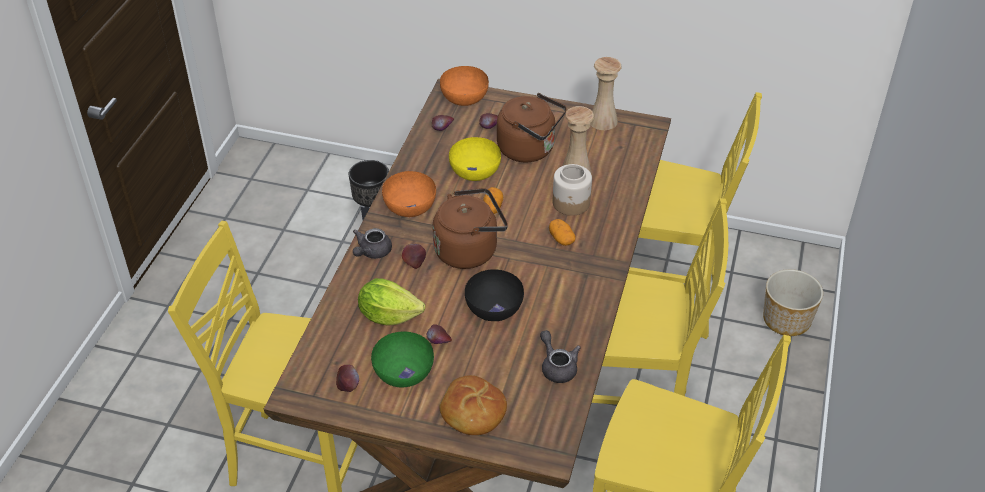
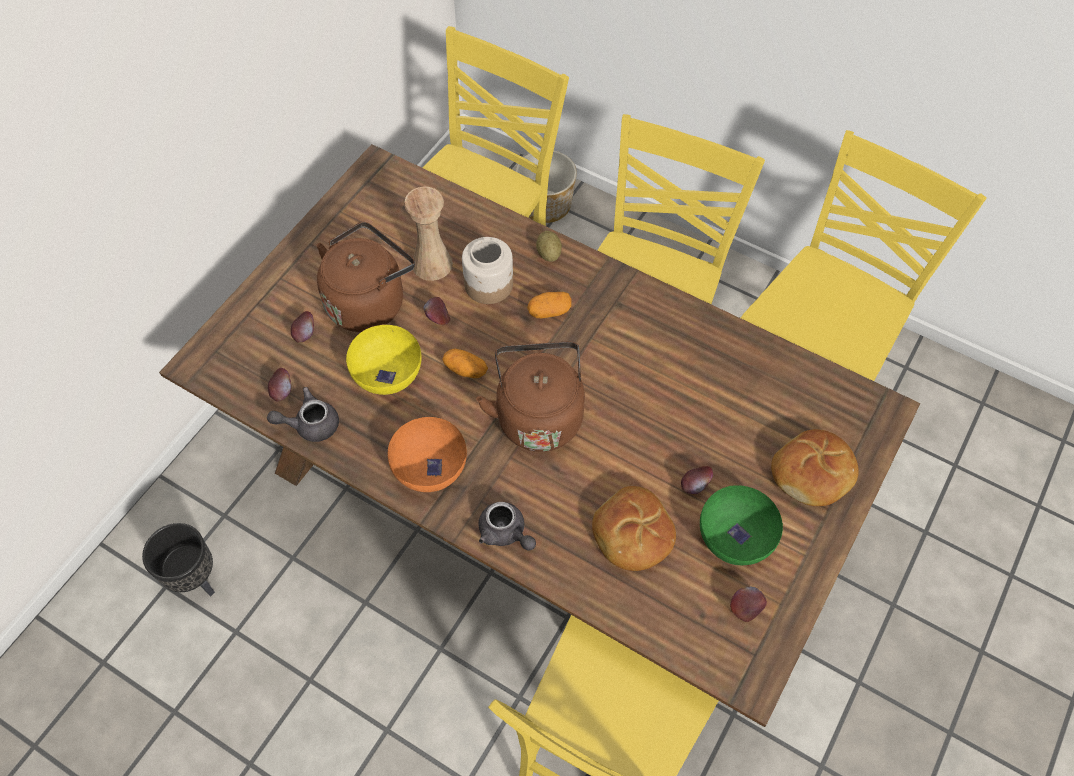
camera: 75 degrees left, 15 degrees up
lettuce [358,278,425,326] -> bread [592,486,676,571]
apple [402,244,426,269] -> apple moved to [423,297,450,325]
orange bowl [440,66,489,106] -> none
black bowl [465,269,524,321] -> none
grey teapot [540,330,581,383] -> grey teapot moved to [267,387,339,442]
beige vase [590,57,622,130] -> none
none -> potato [536,231,562,262]

